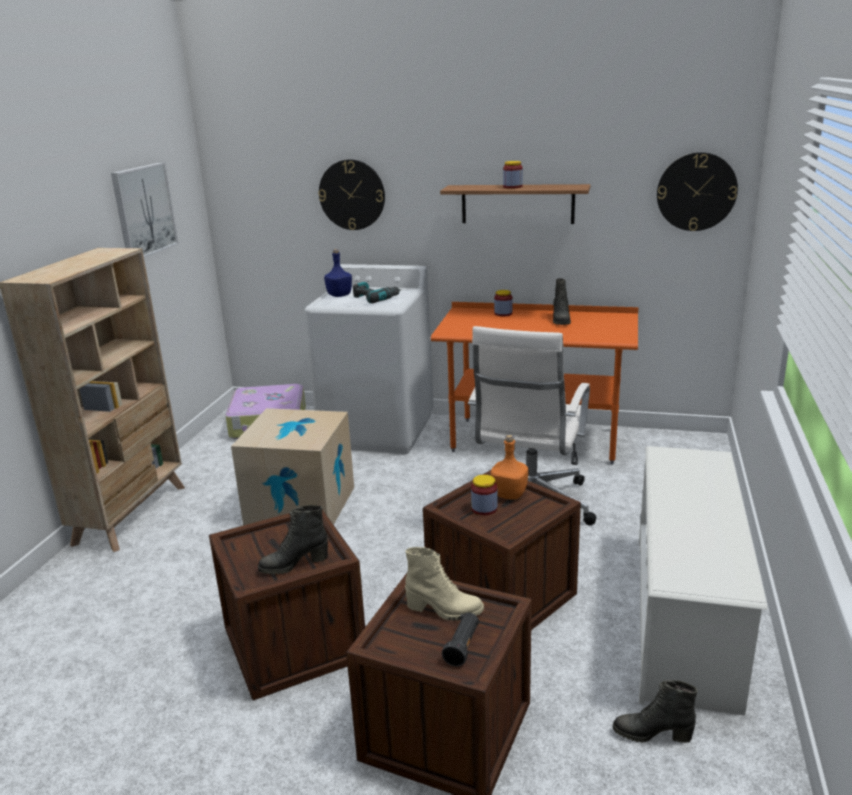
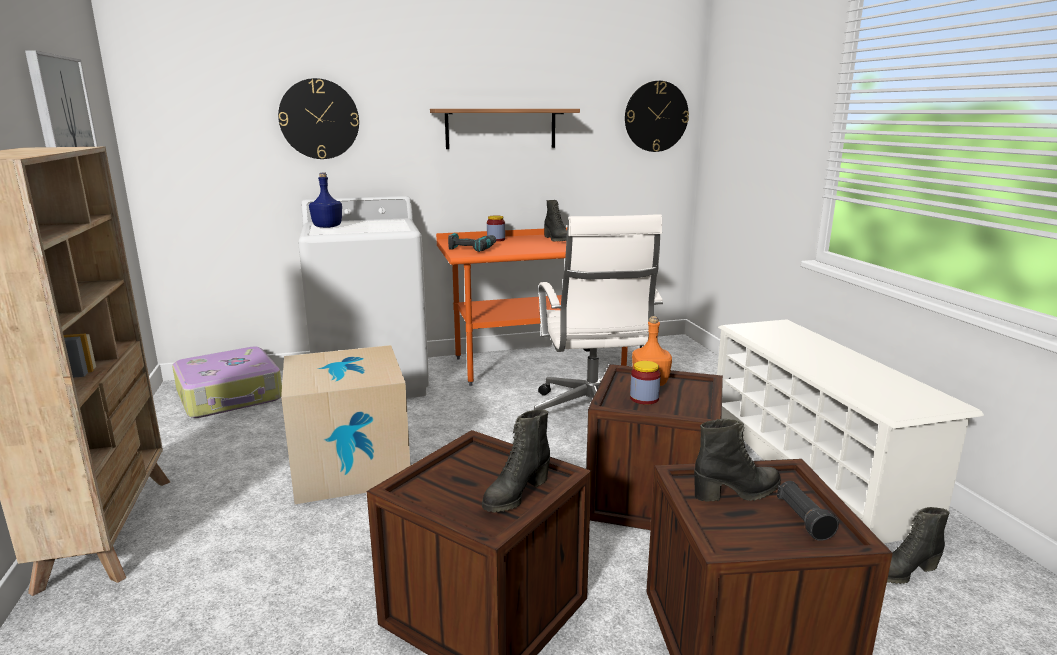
camera: 30 degrees left, 5 degrees down
power drill [353,282,401,303] -> power drill moved to [448,233,496,252]
beige boot [405,547,484,621] -> black boot [694,419,781,502]
jar [503,161,523,189] -> none

